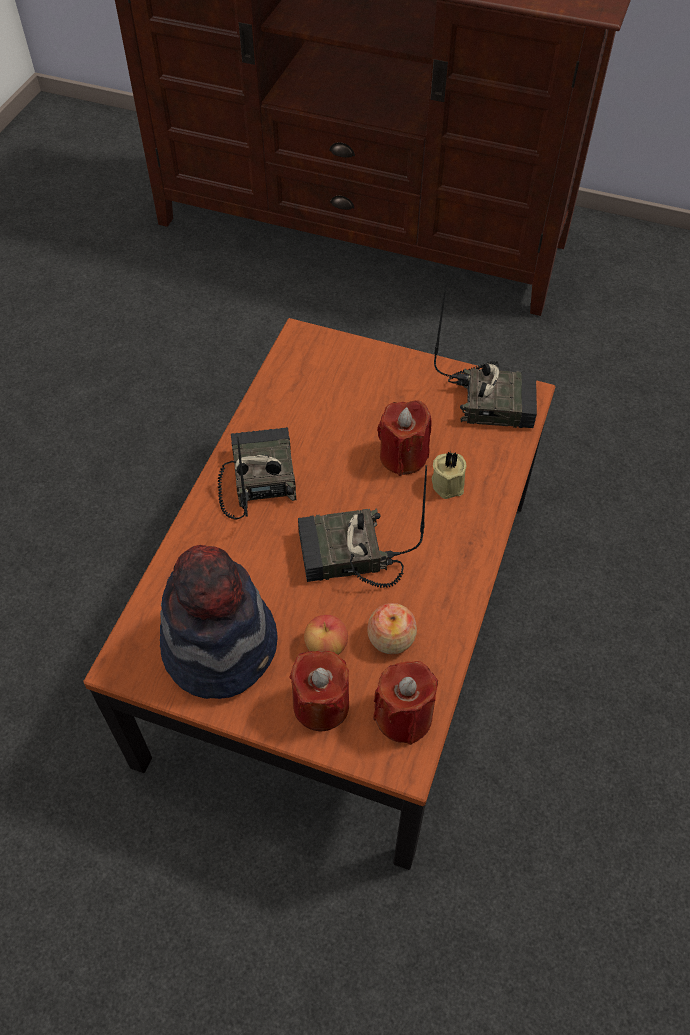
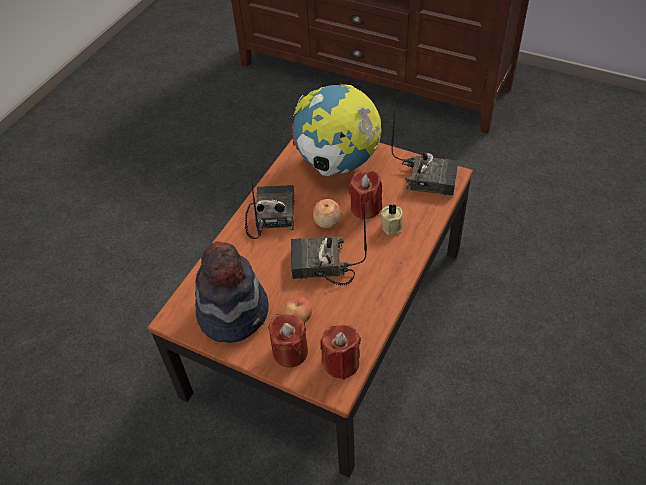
camera: 10 degrees right, 5 degrees down
apple [367,603,417,654] -> apple moved to [313,199,341,228]
none -> globe [292,84,381,176]

